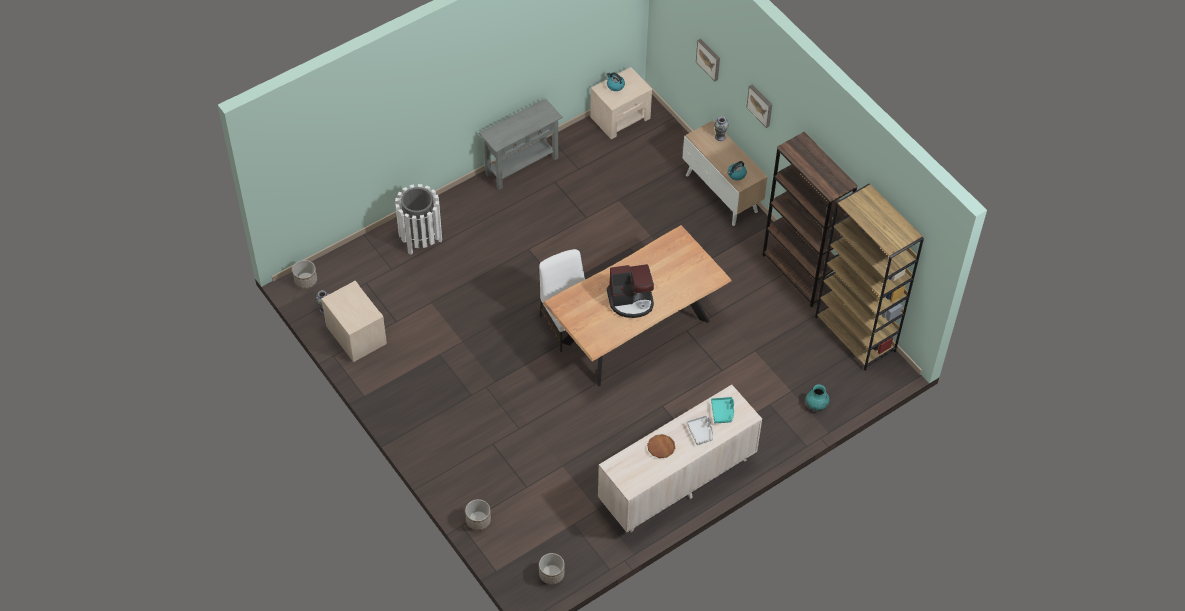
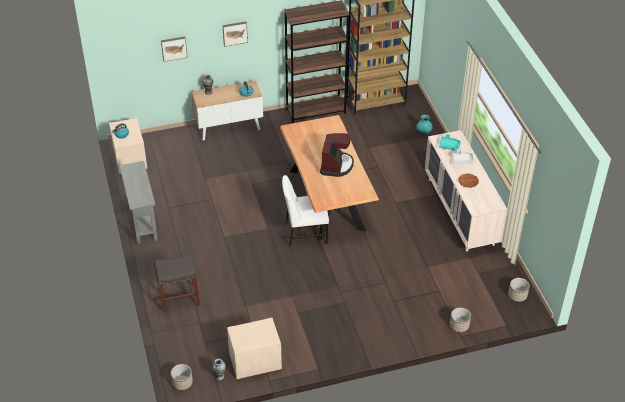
camera: 70 degrees left, 10 degrees down
white trash can [395,184,442,255] -> grey stool [154,253,200,312]

